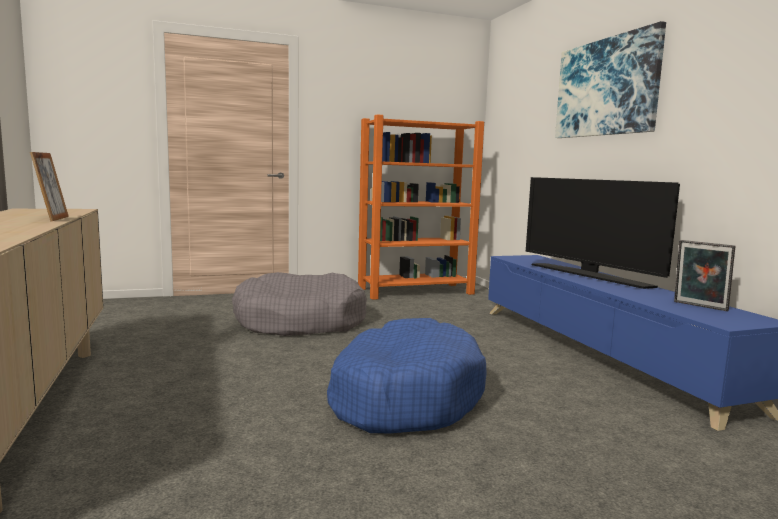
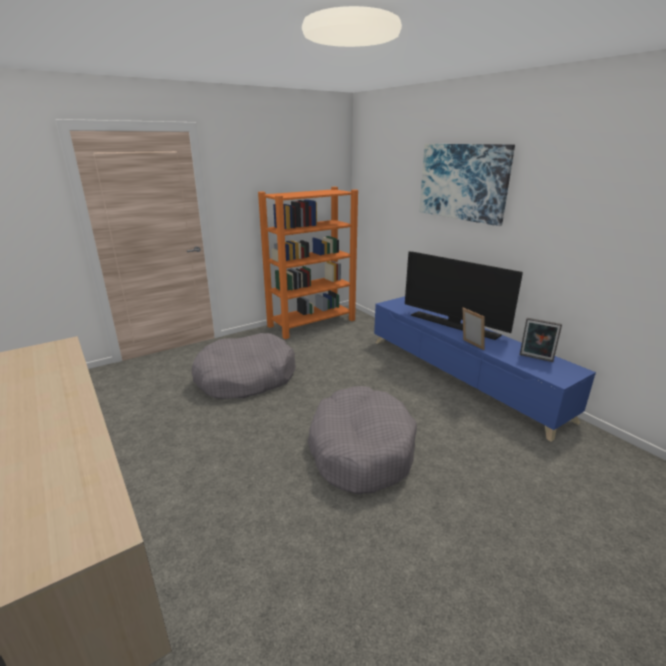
camera: 15 degrees left, 15 degrees up
picture frame [30,152,69,222] -> picture frame moved to [462,308,485,350]
blue dog bed [327,318,486,433] -> grey dog bed [308,386,417,494]

